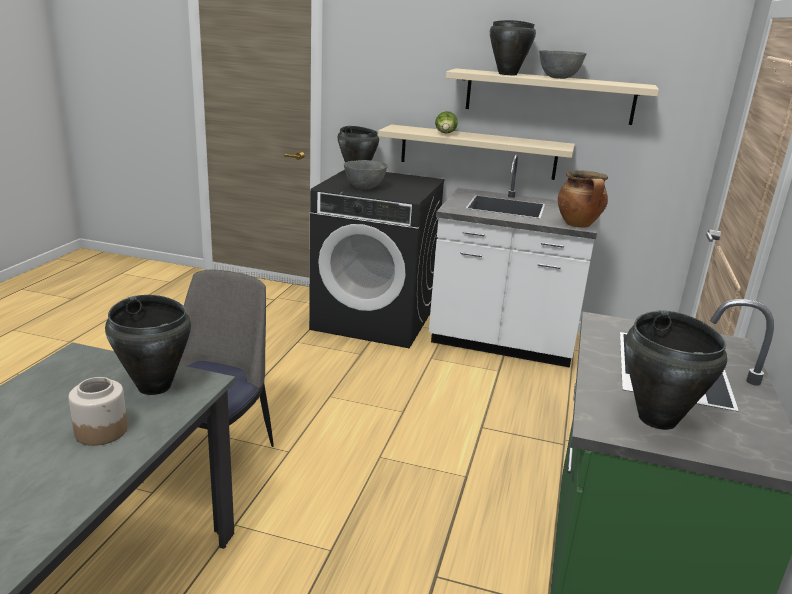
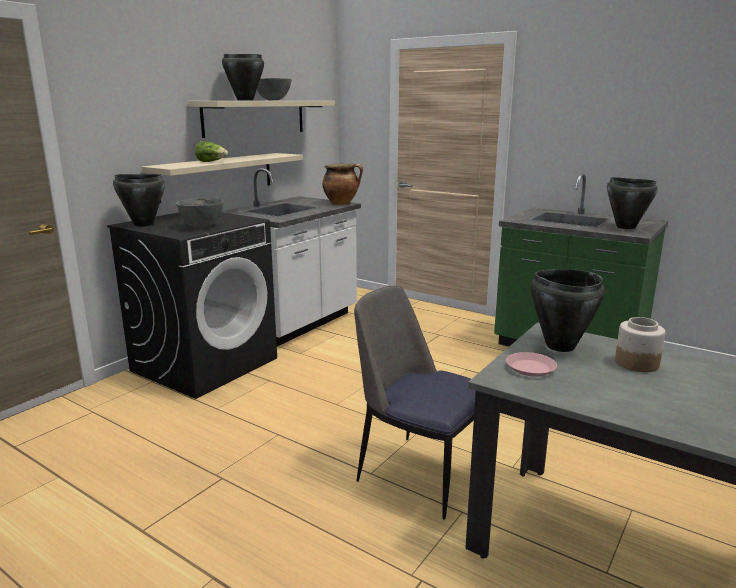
camera: 70 degrees left, 5 degrees down
none -> pink plate [506,352,557,377]

